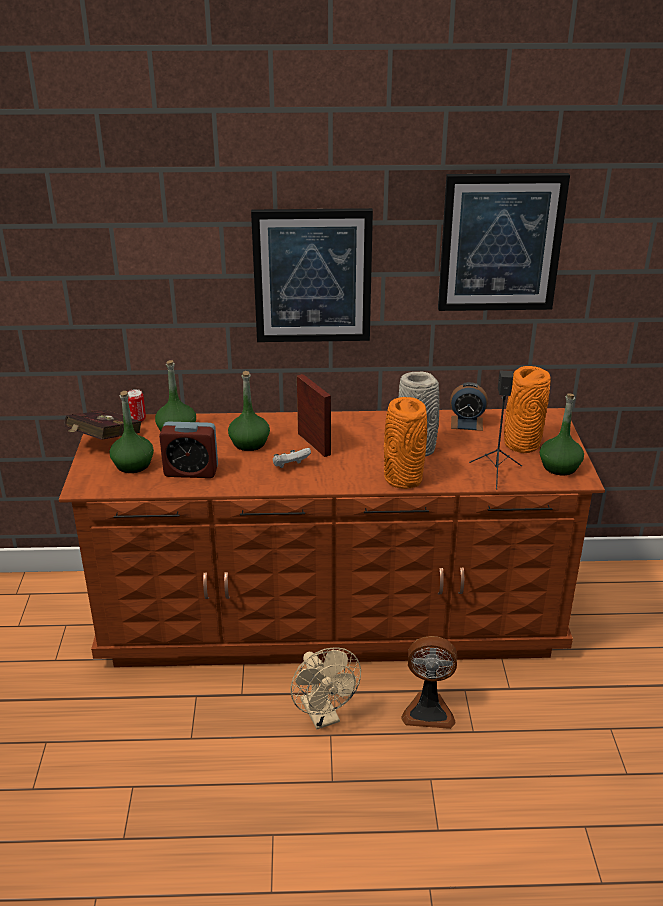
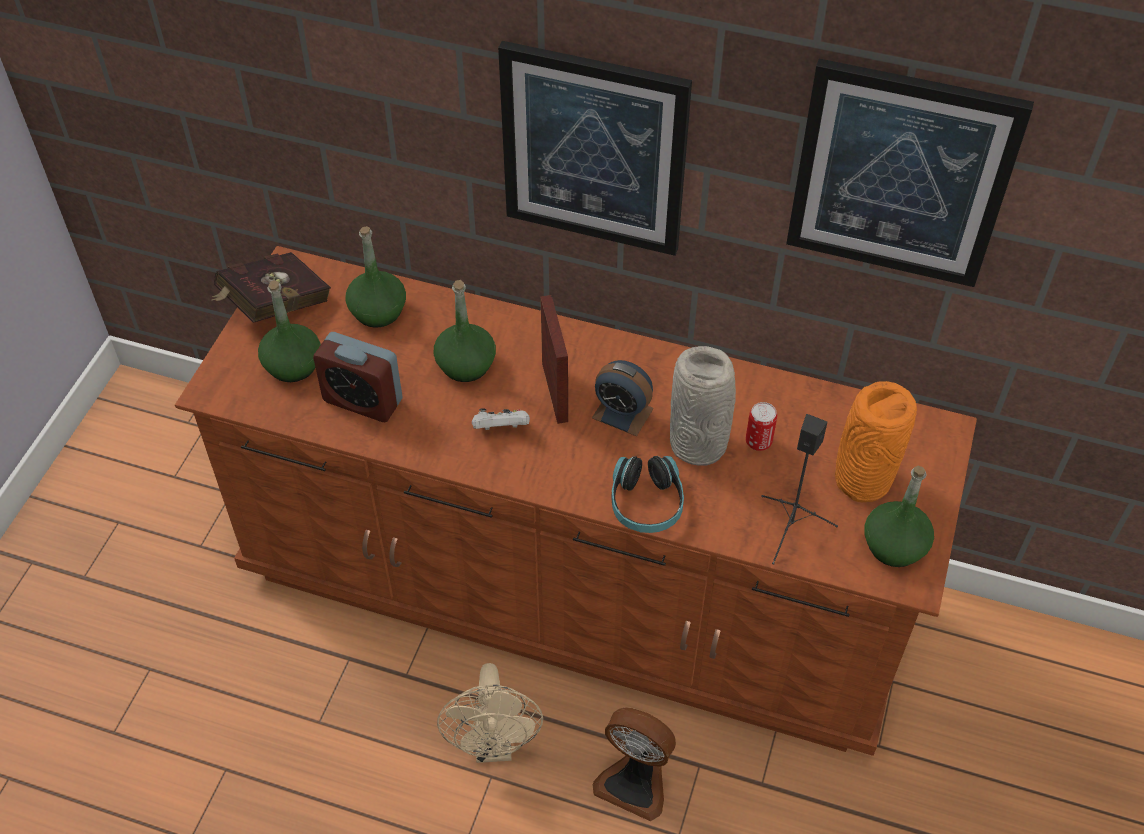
camera: 20 degrees right, 20 degrees up
can [128,389,146,422] -> can moved to [746,402,777,451]
orange vase [384,397,427,489] -> headphones [611,456,684,533]
alarm clock [450,382,488,431] -> alarm clock moved to [592,360,654,436]

